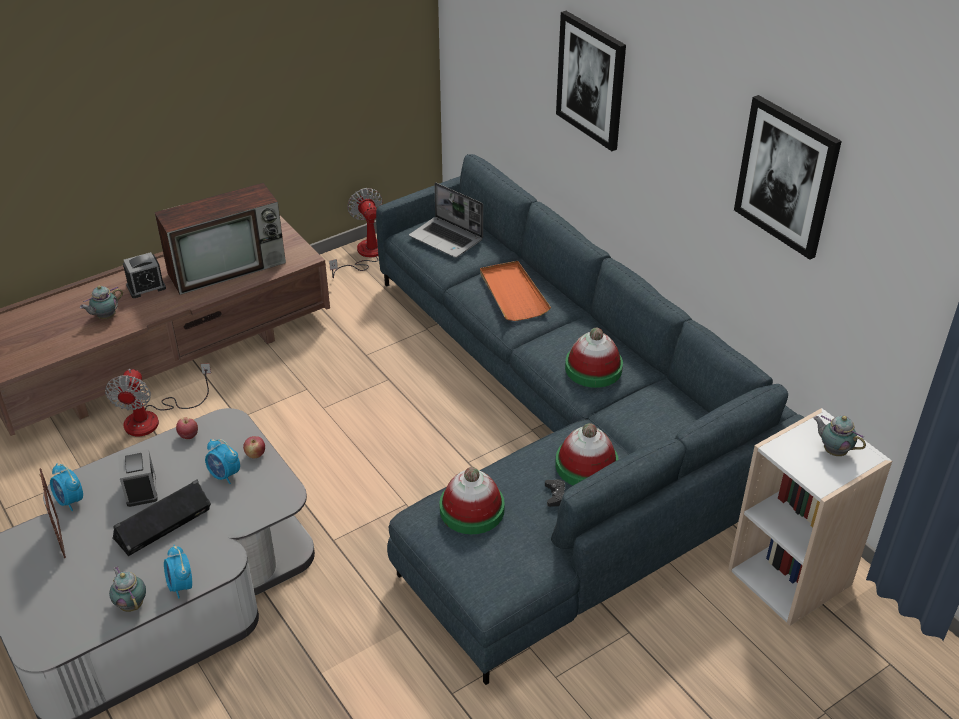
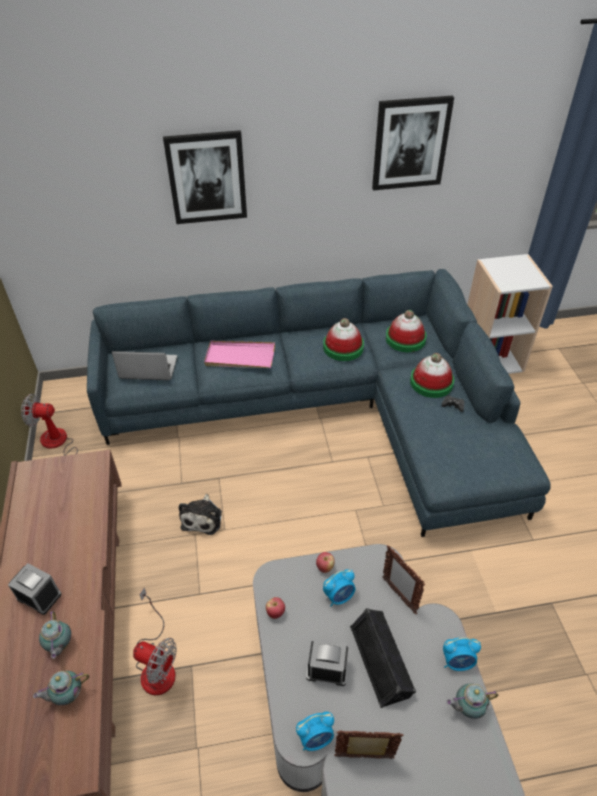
camera: 65 degrees left, 5 degrees up
alarm clock [123,252,166,298] -> alarm clock turned 60 degrees counterclockwise [8,563,62,615]
television [155,183,286,295] -> none
laptop [409,182,483,258] -> laptop turned 150 degrees counterclockwise [112,351,177,380]
hat [439,467,505,534] -> hat moved to [386,310,427,352]
orange tray [480,261,551,321] -> pink tray [204,341,275,368]
teapot [814,415,866,456] -> teapot moved to [33,671,89,705]
none -> plush toy [179,494,222,535]
none -> picture frame [383,545,425,615]

